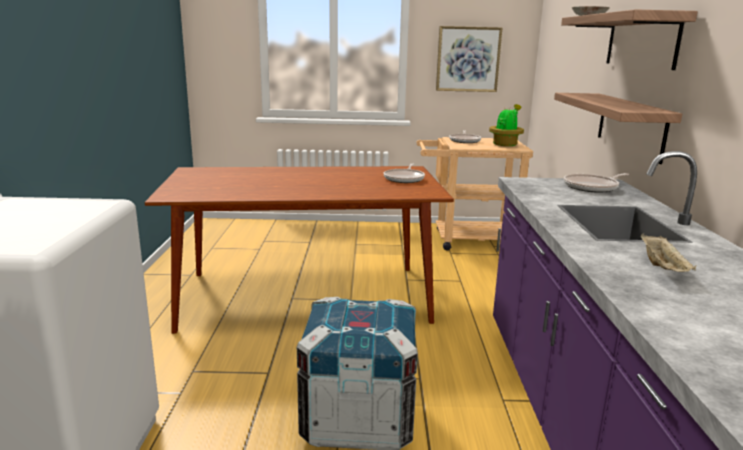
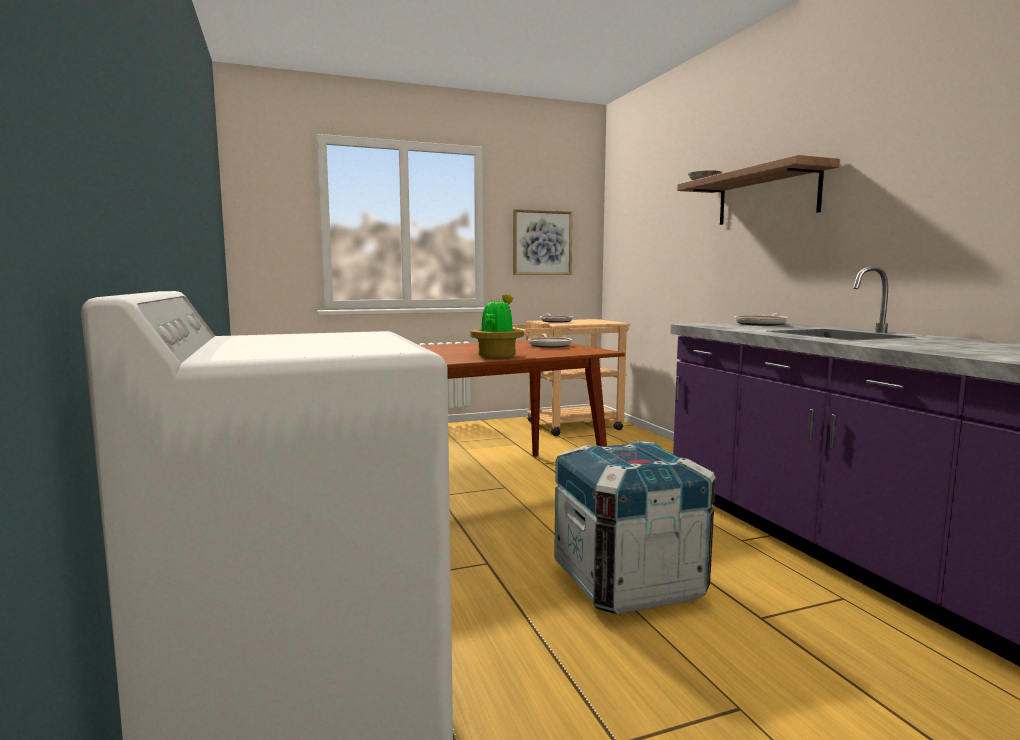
camera: 20 degrees left, 10 degrees down
potted plant [489,104,524,146] -> potted plant moved to [471,294,524,358]
shelf [554,93,682,164] -> none
beige tray [640,233,696,272] -> none

